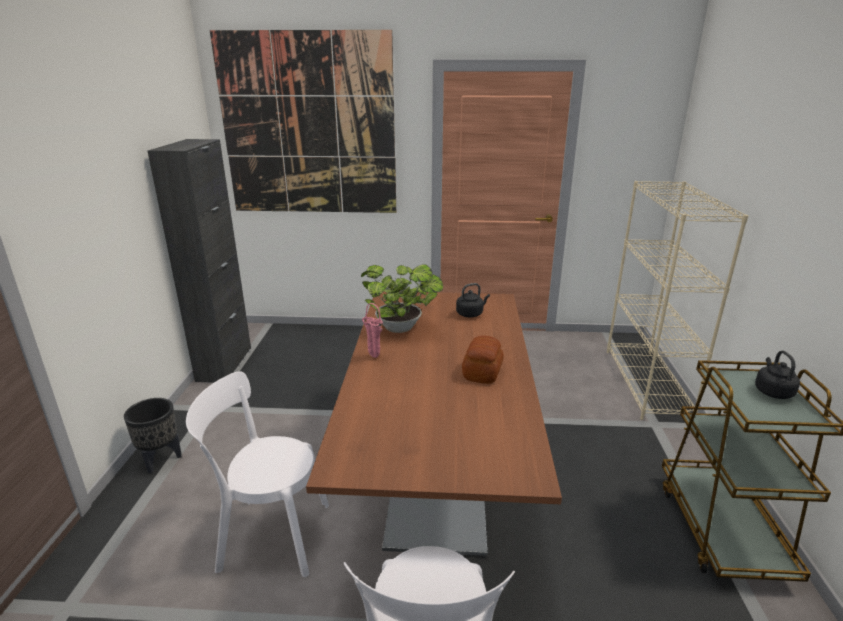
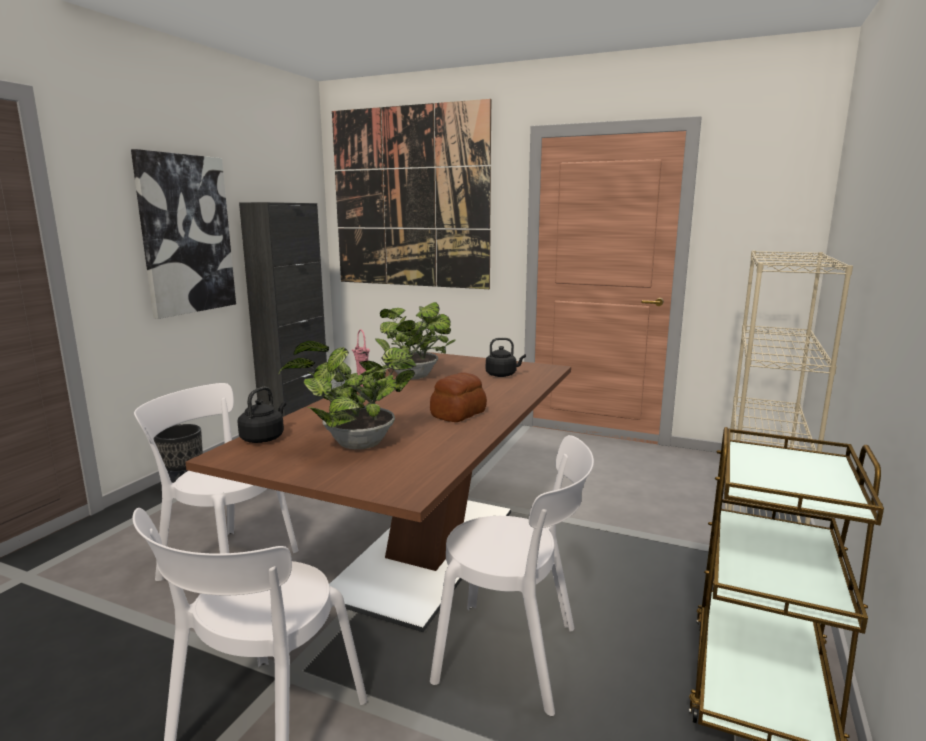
camera: 20 degrees right, 10 degrees down
black kettle [755,350,800,399] -> black kettle moved to [237,386,286,443]
none -> picture [131,149,236,319]
none -> potted plant [279,341,416,449]
none -> white chair [430,435,594,716]

